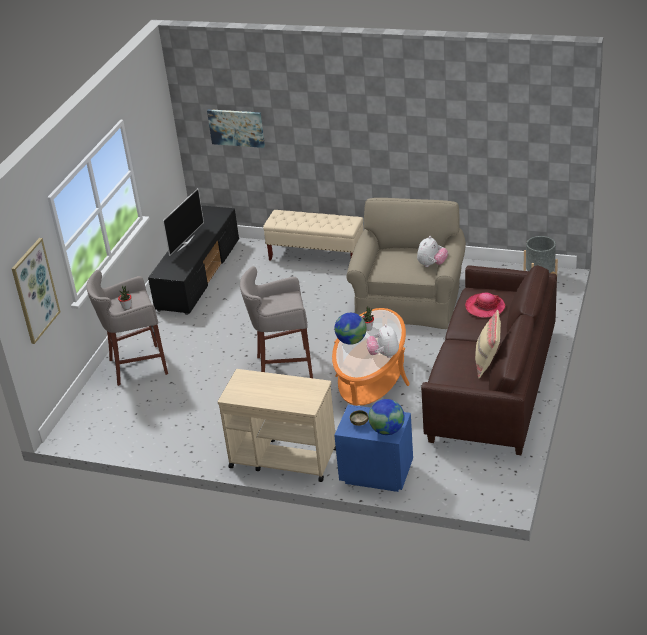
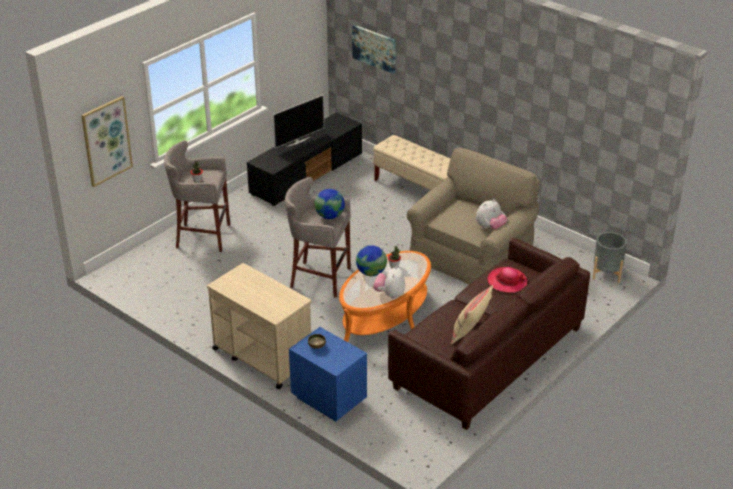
camera: 20 degrees right, 0 degrees up
globe [368,399,405,435] -> globe moved to [314,189,345,219]

